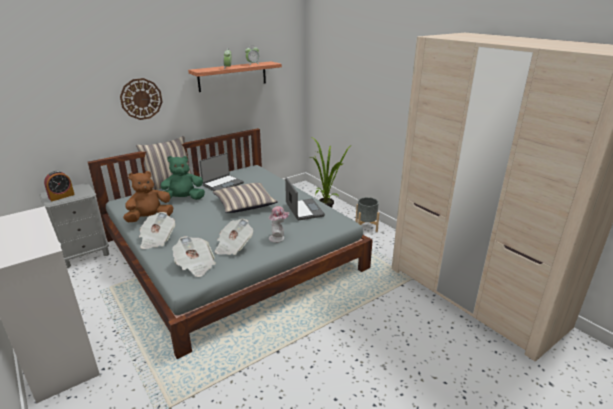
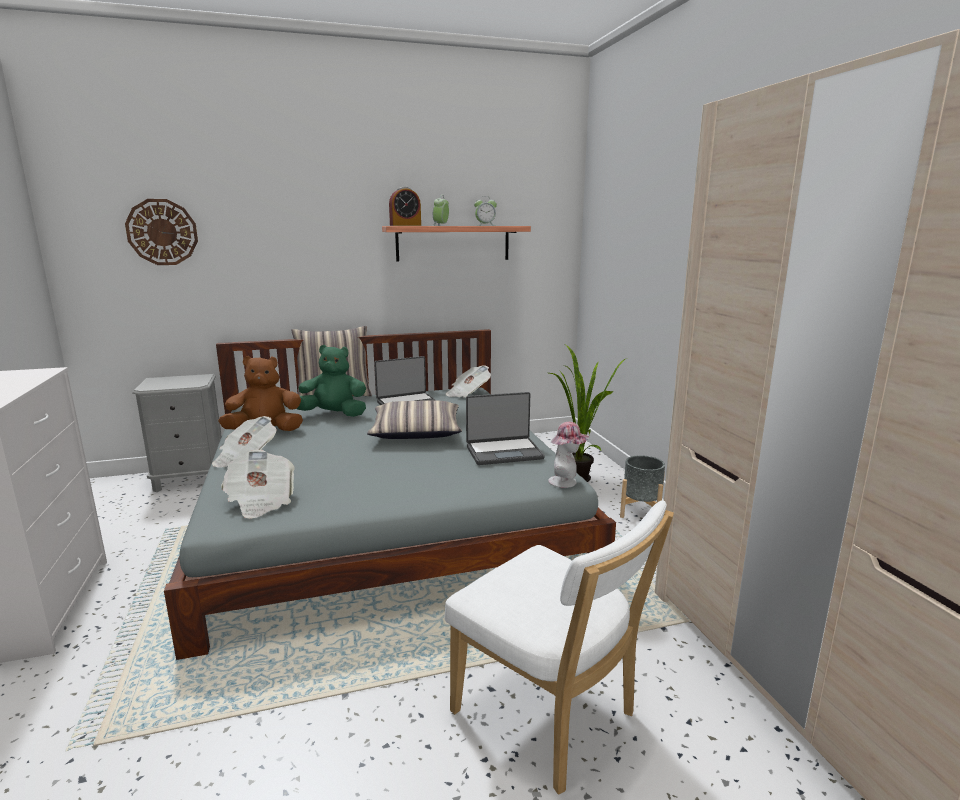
camera: 20 degrees right, 10 degrees down
alarm clock [44,171,75,201] -> alarm clock moved to [389,187,421,226]
wall clock [120,78,162,120] -> wall clock moved to [125,199,198,265]
newspaper [215,219,253,255] -> newspaper moved to [446,365,491,397]
hat [269,206,289,243] -> hat moved to [548,422,589,488]
laptop [285,178,325,220] -> laptop turned 75 degrees clockwise [466,392,545,465]
none -> white chair [444,500,674,795]

